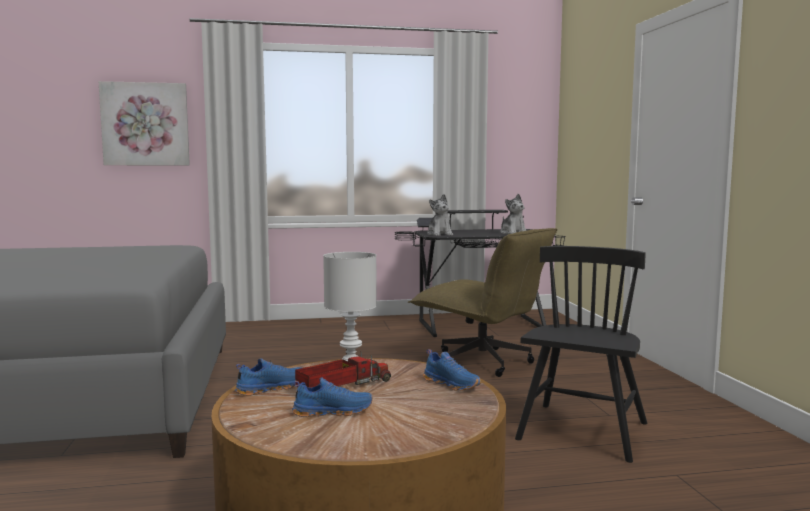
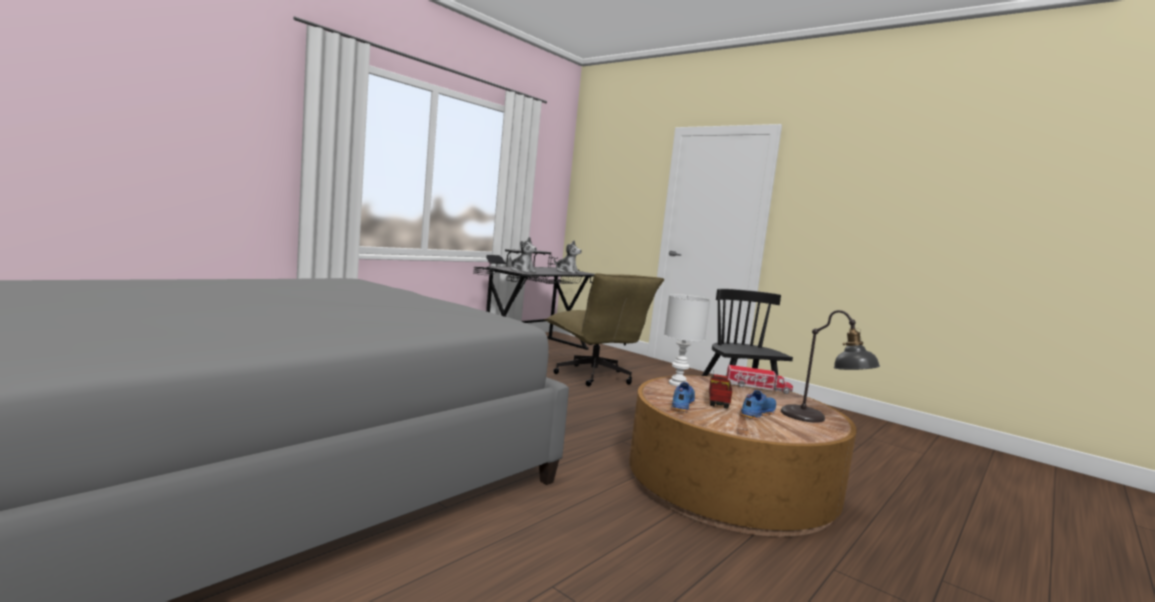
camera: 40 degrees left, 0 degrees up
picture [99,81,190,165] -> none
beige office chair [408,228,557,377] -> beige office chair turned 60 degrees clockwise [544,273,664,386]
blue shoe [423,349,481,391] -> toy truck [725,365,793,394]
none -> grey table lamp [781,310,880,423]

